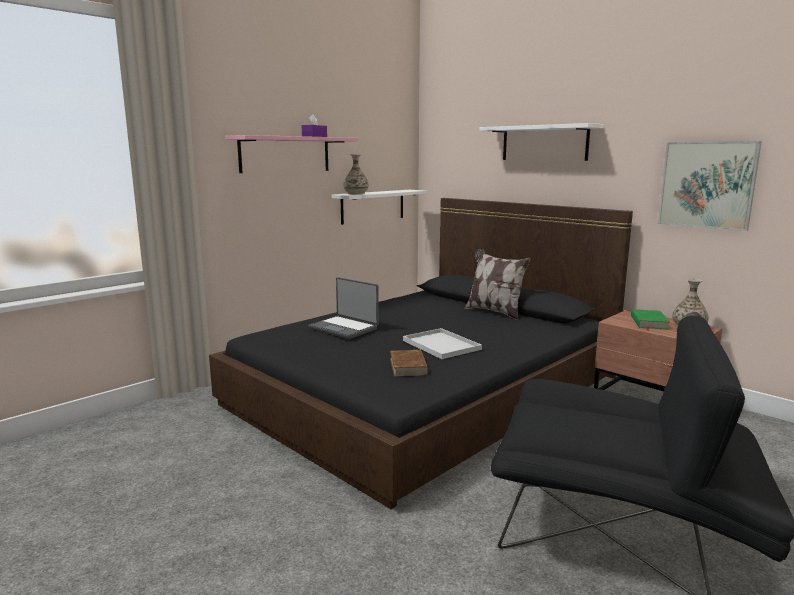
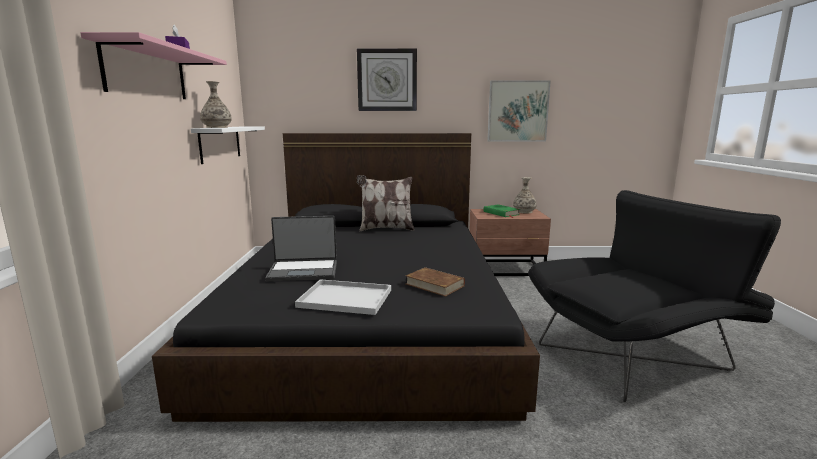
camera: 45 degrees left, 0 degrees up
white tray [403,328,482,359] -> white tray moved to [295,279,391,315]
white shelf [479,123,603,161] -> wall clock [357,48,417,111]

